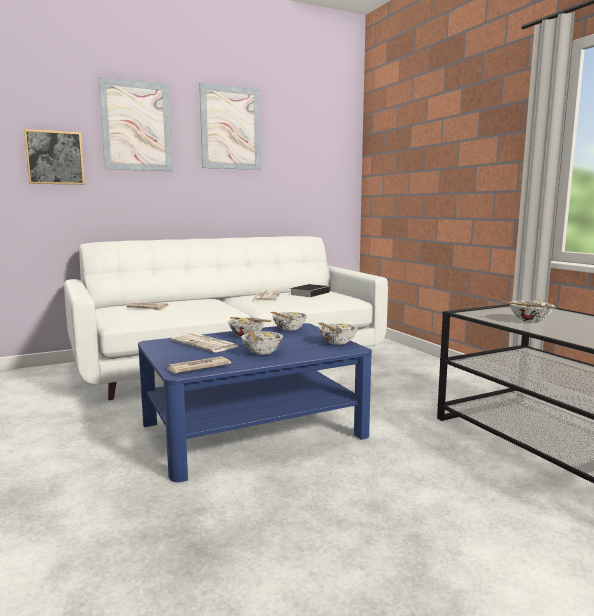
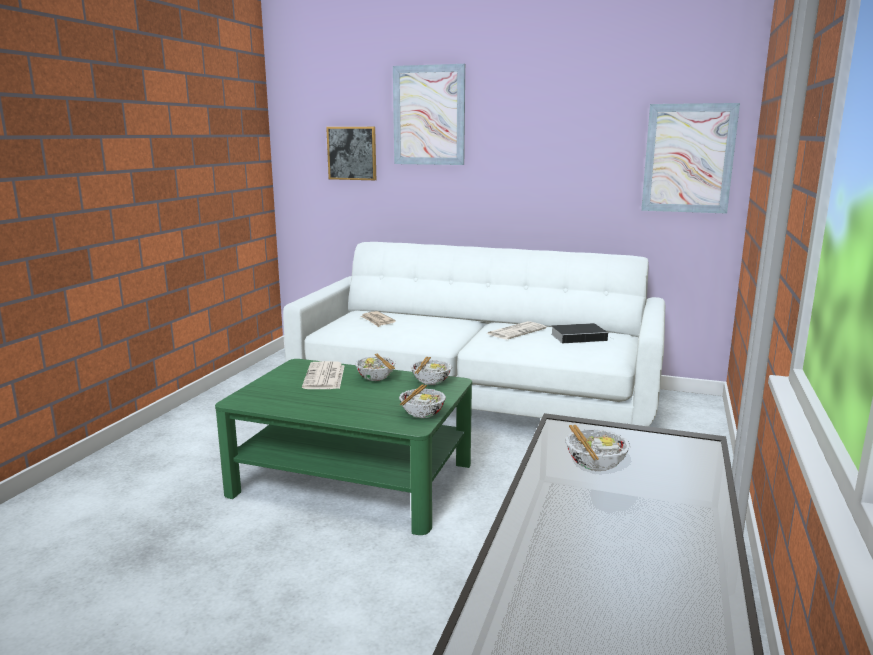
camera: 45 degrees right, 5 degrees up
blue coffee table [138,323,372,482] -> green coffee table [215,359,472,535]
newspaper [168,356,231,373] -> none
picture [199,83,261,170] -> picture moved to [641,103,740,214]
bowl [241,330,283,355] -> none

